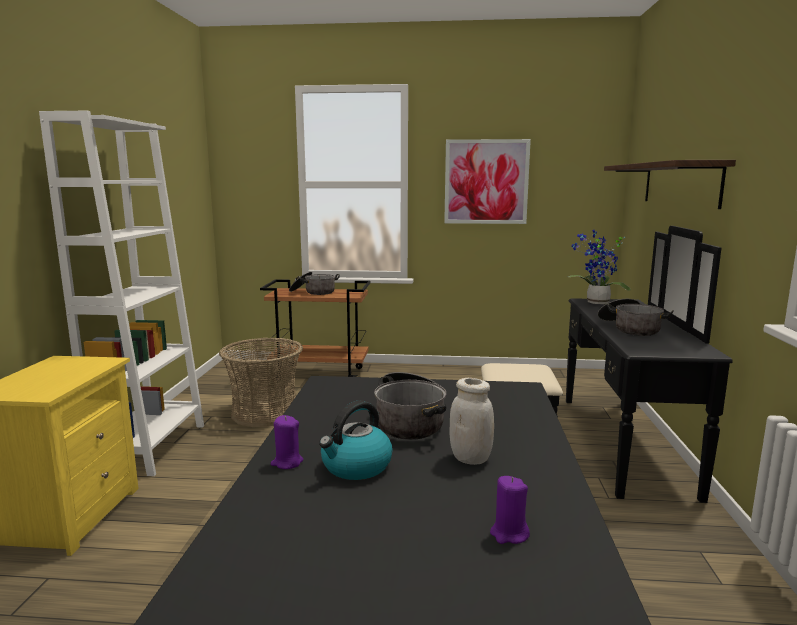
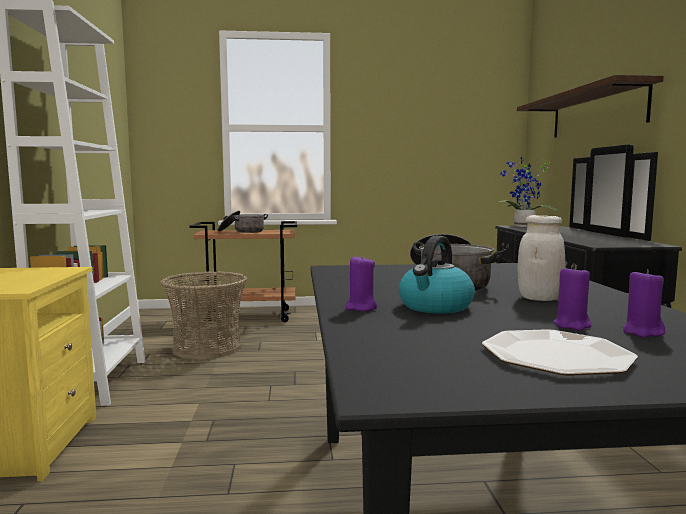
camera: 10 degrees left, 5 degrees down
picture [444,139,531,224] -> none
cooking pot [598,299,674,336] -> none
none -> plate [482,329,638,376]
none -> purple candle [553,265,592,331]

